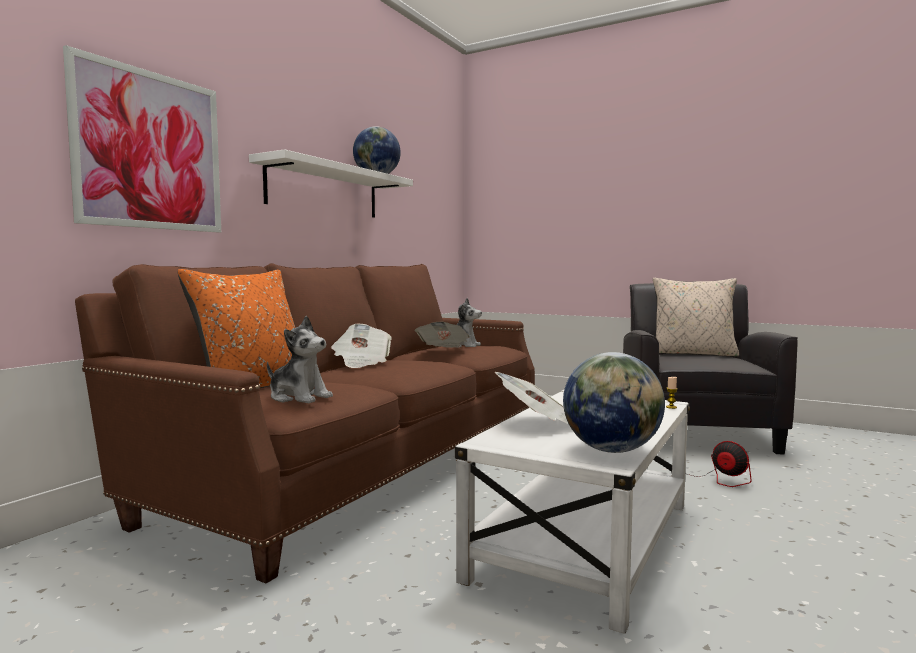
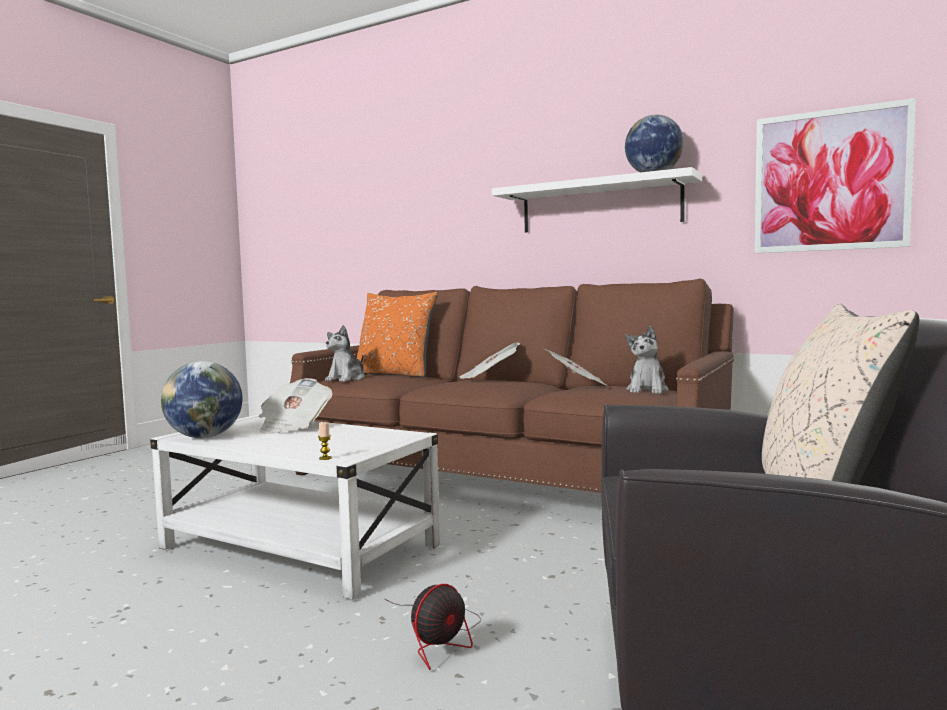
camera: 90 degrees right, 0 degrees up
picture [63,45,221,233] -> picture moved to [754,98,916,253]

